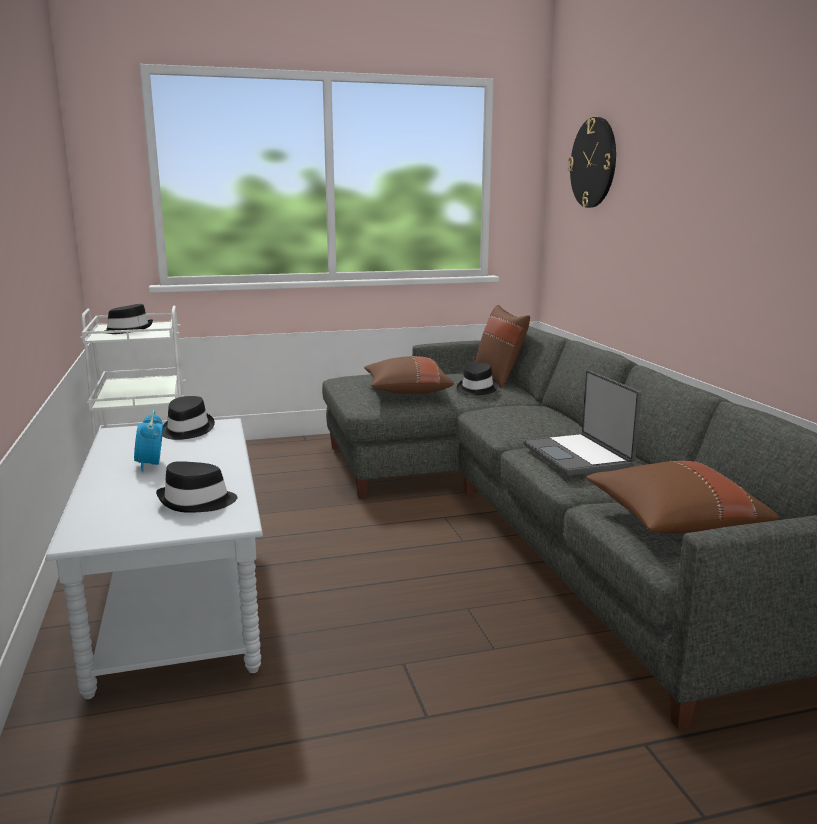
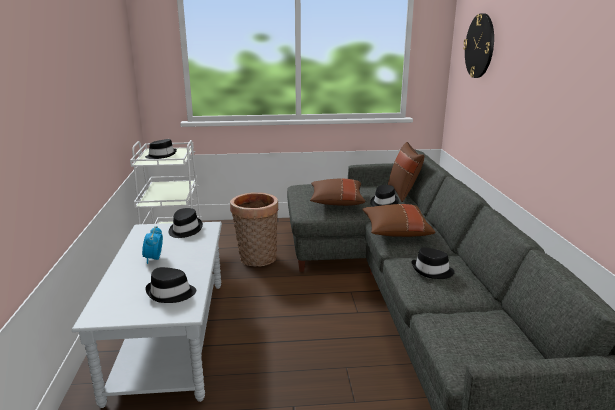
camera: 10 degrees right, 5 degrees up
laptop [523,370,641,476] -> black hat [411,247,455,279]
brown pillow [586,461,779,533] -> brown pillow moved to [362,204,435,237]
none -> basket [230,192,278,267]

